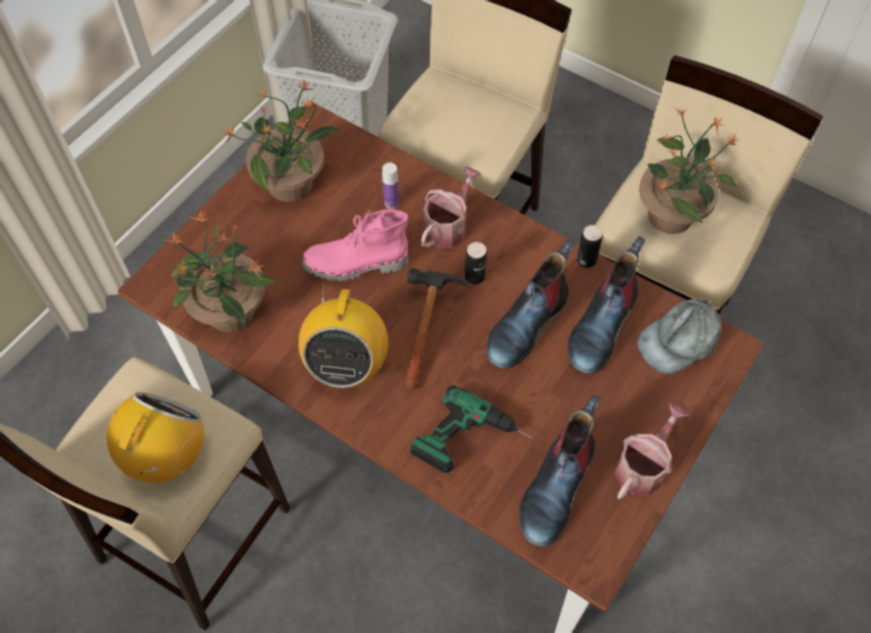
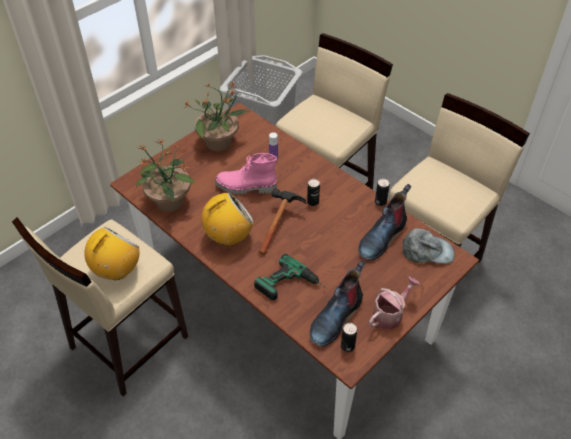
camera: 10 degrees right, 10 degrees down
radio [298,281,388,388] -> radio turned 135 degrees counterclockwise [201,192,254,246]
watering can [421,167,481,248] -> none
boot [487,239,575,368] -> none
grey cap [637,299,721,375] -> grey cap turned 150 degrees counterclockwise [402,228,455,264]
potted plant [639,109,738,234] -> none
none -> can [341,323,357,352]

